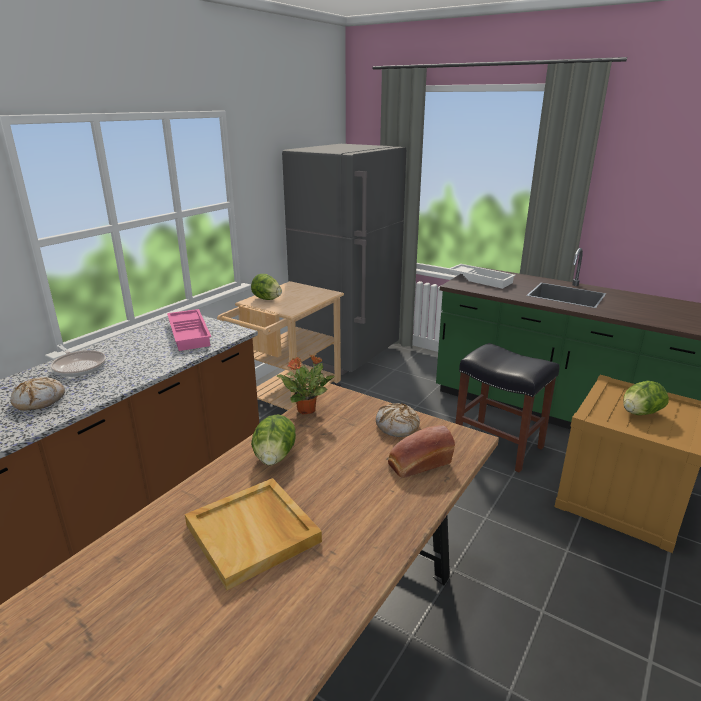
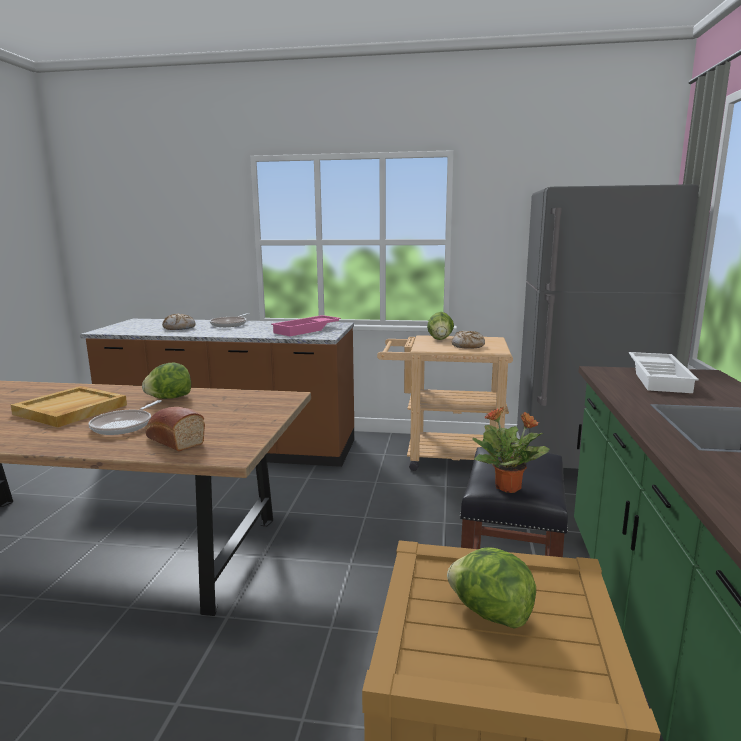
camera: 65 degrees right, 10 degrees down
potted plant [276,354,335,415] -> potted plant moved to [472,407,550,493]
bread [376,403,420,437] -> bread moved to [452,331,485,348]
none -> frying pan [88,400,162,435]

